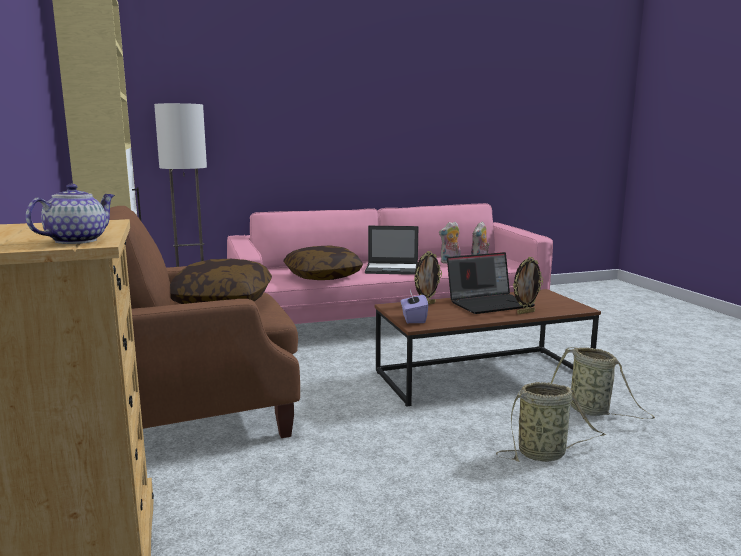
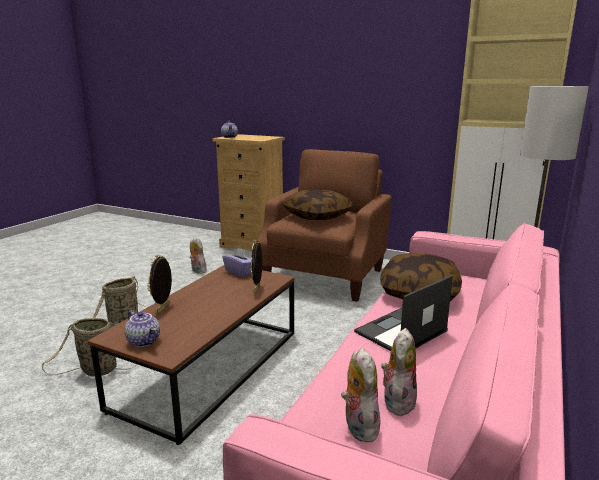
camera: 135 degrees right, 5 degrees up
laptop [447,252,535,314] -> none
none -> teapot [125,310,160,347]
none -> plush toy [190,237,207,274]

